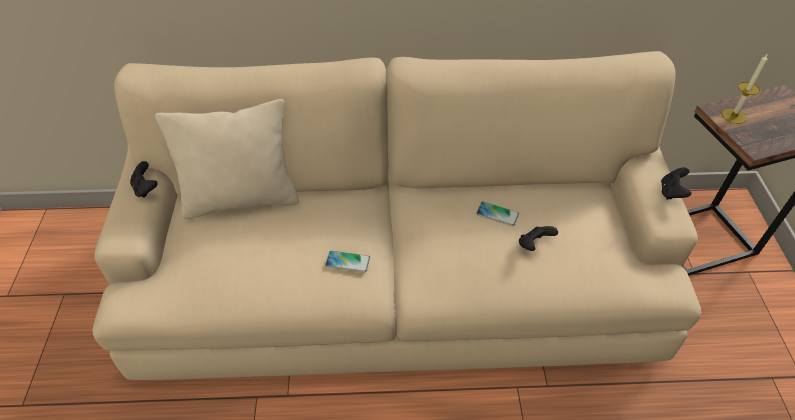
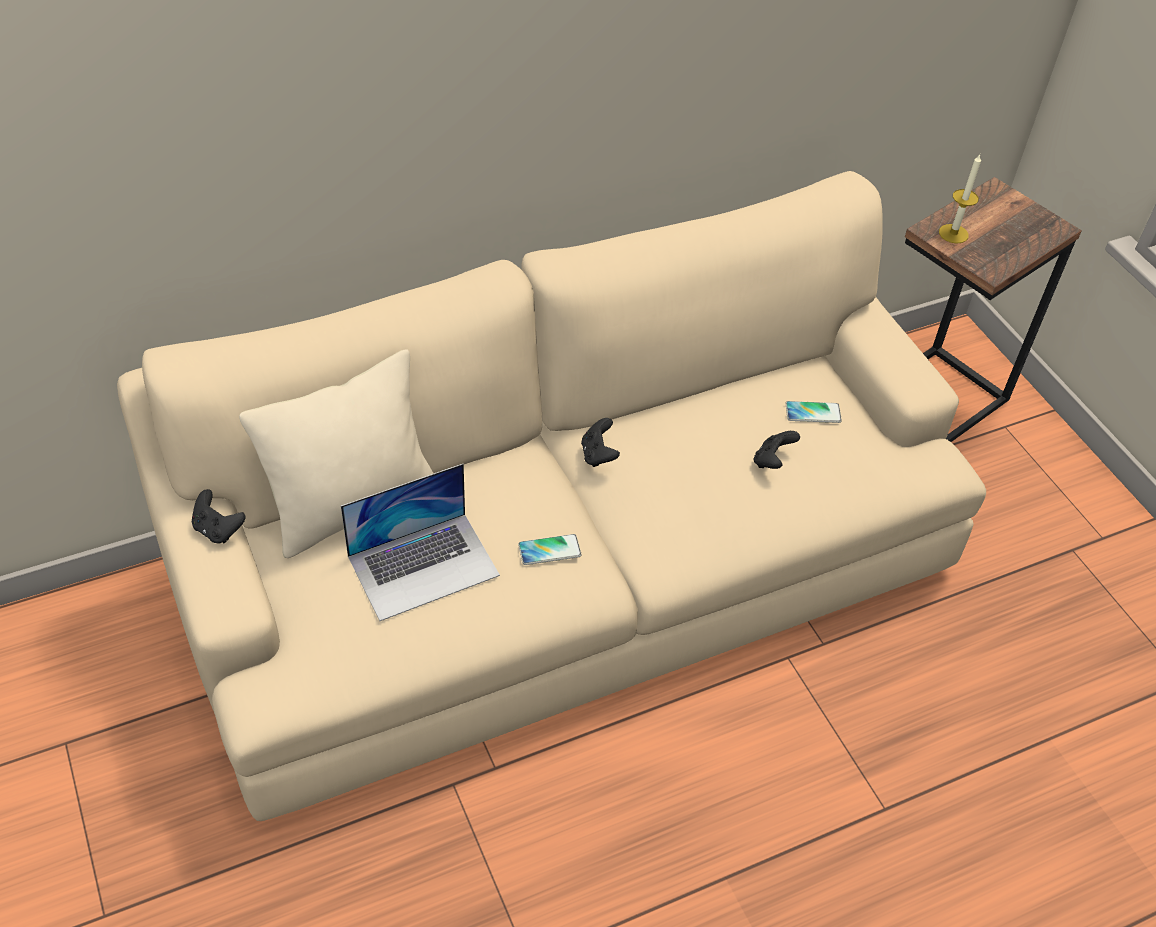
camera: 25 degrees left, 0 degrees up
phone [476,201,519,226] -> phone moved to [786,401,842,423]
black game controller [661,167,692,200] -> black game controller moved to [581,418,620,467]
none -> laptop [341,464,500,621]

